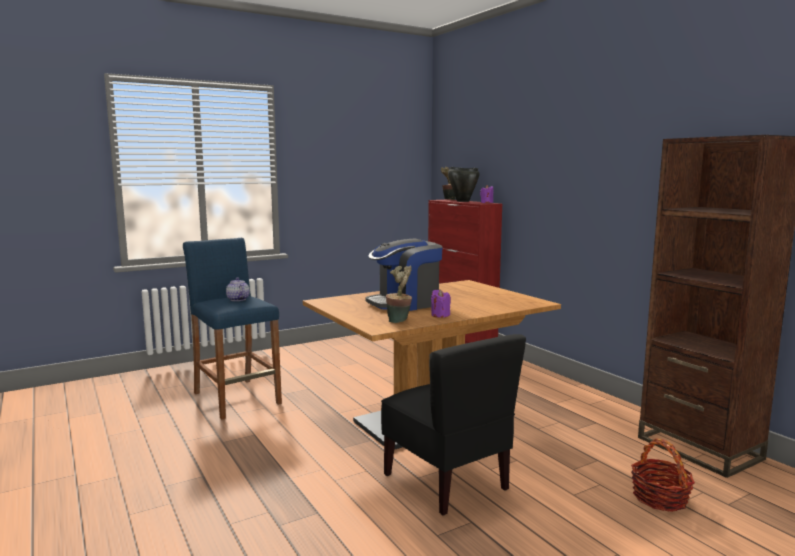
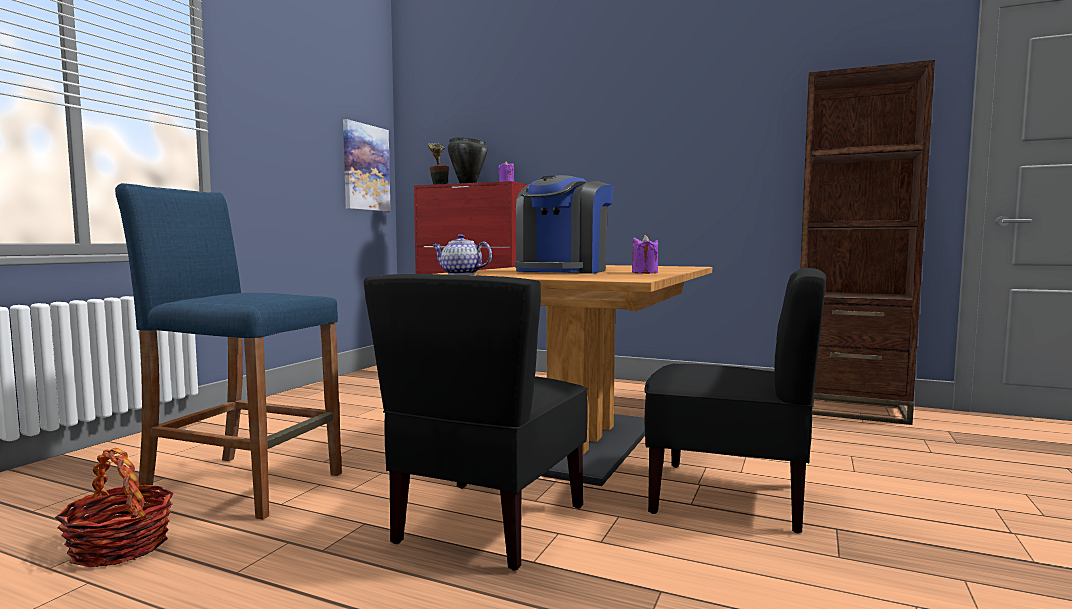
camera: 35 degrees left, 5 degrees down
teapot [226,278,250,301] -> teapot moved to [432,234,492,275]
potted plant [386,266,412,323] -> none
basket [631,438,695,512] -> basket moved to [55,448,174,567]
none -> picture [343,119,391,211]
none -> black chair [364,274,588,571]

